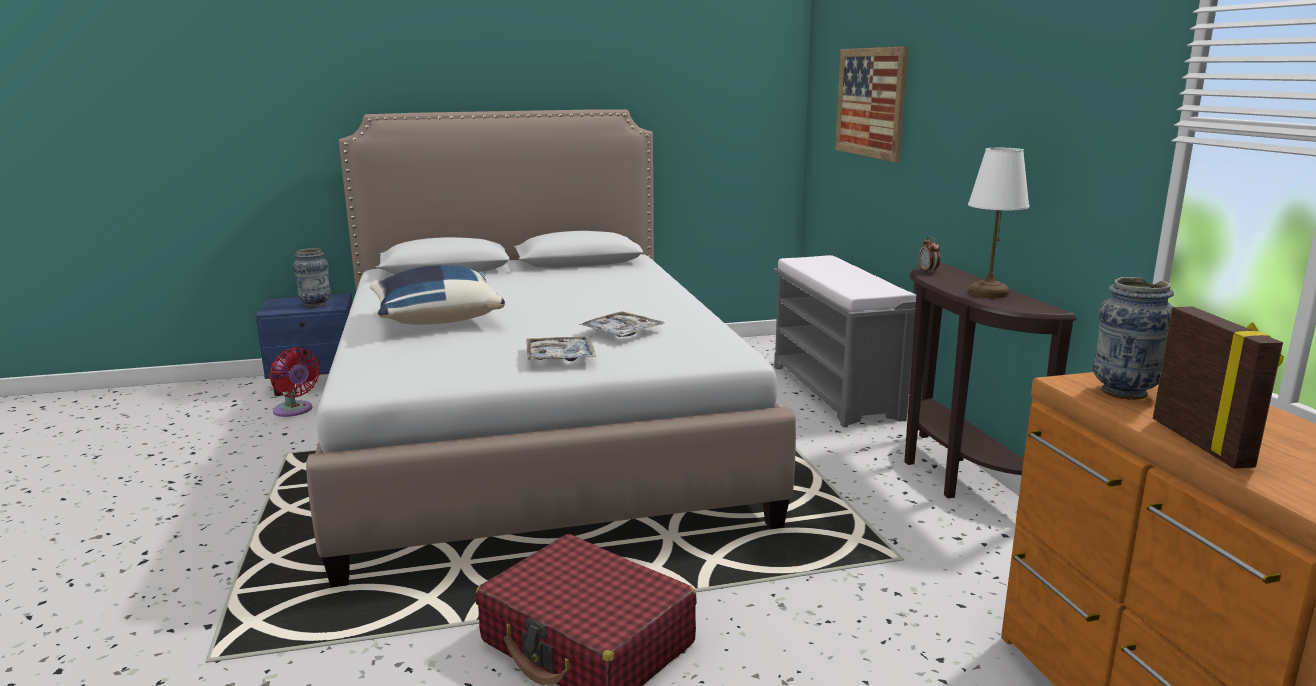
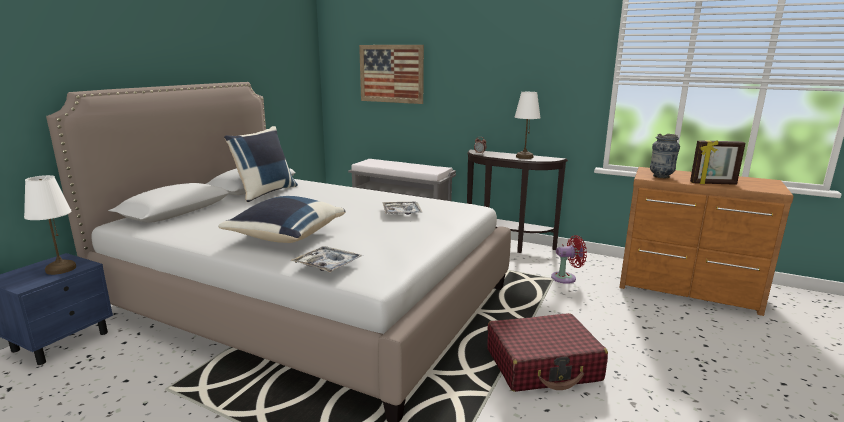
camera: 50 degrees left, 0 degrees up
red fan [270,347,320,417] -> red fan moved to [551,235,587,284]
vase [293,248,331,308] -> white table lamp [24,175,76,275]
tray [526,336,596,361] -> tray moved to [291,246,363,273]
picture frame [1153,306,1284,468] -> picture frame turned 150 degrees clockwise [690,140,745,185]
none -> blue pillow [224,126,298,202]

